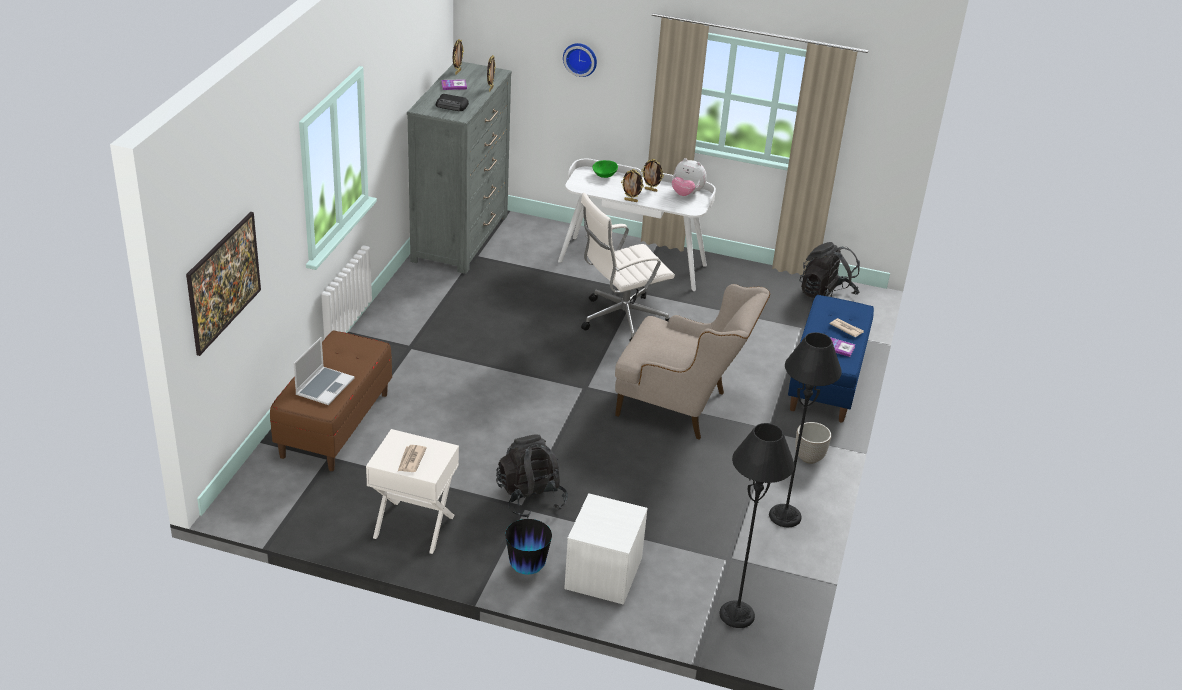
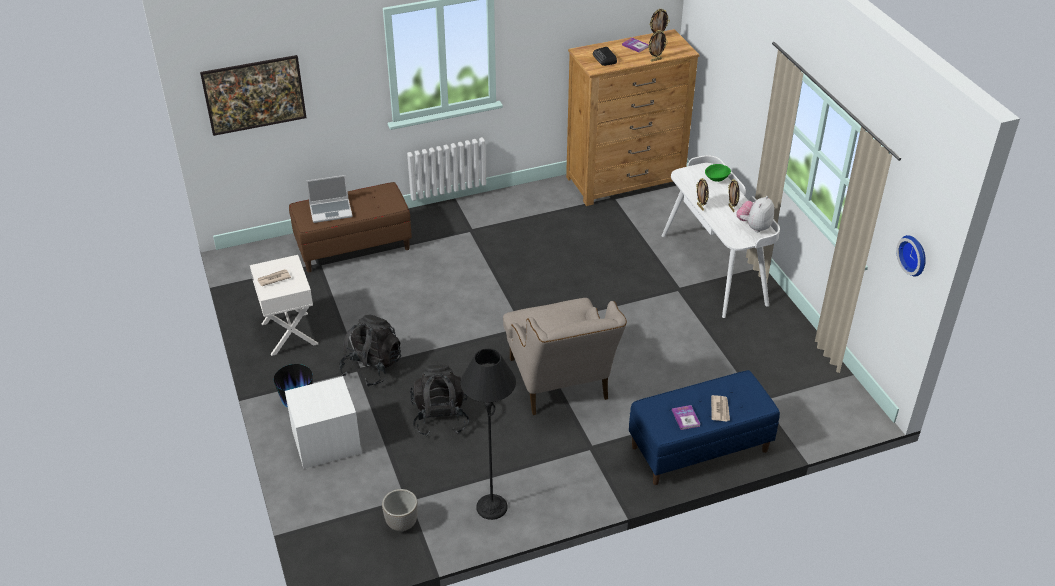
camera: 55 degrees right, 5 degrees up
grey dresser [407,62,512,274] -> brown dresser [566,29,700,206]
wall clock [563,43,597,77] -> wall clock moved to [896,235,926,277]
white office chair [581,193,675,342] -> none
plush toy [672,158,707,196] -> plush toy turned 45 degrees clockwise [736,196,774,232]
black floor lamp [719,423,794,628] -> none
planter [795,422,831,464] -> planter moved to [382,489,418,531]
black backpack [799,242,860,298] -> black backpack moved to [410,364,469,437]

